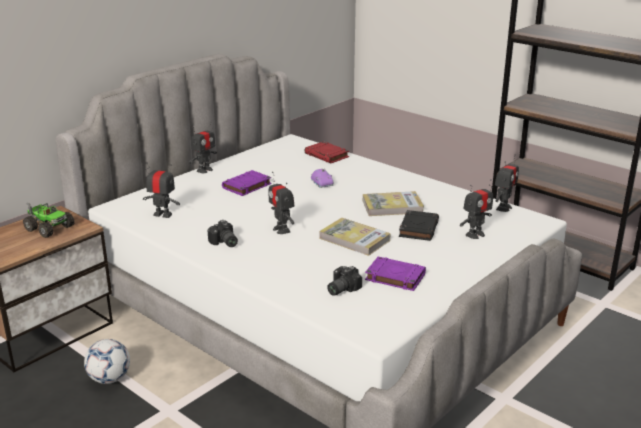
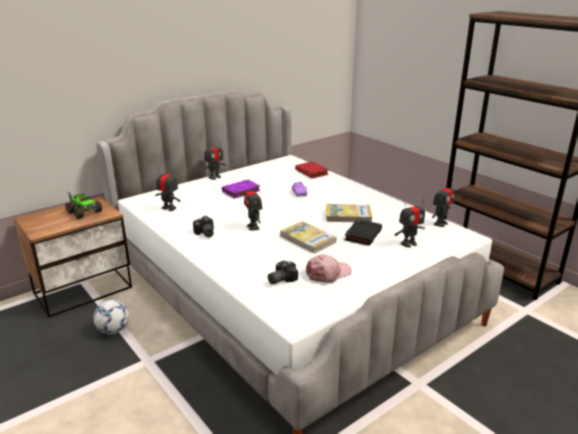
camera: 10 degrees right, 0 degrees up
purple book [365,257,426,291] -> pink cap [305,254,352,283]

